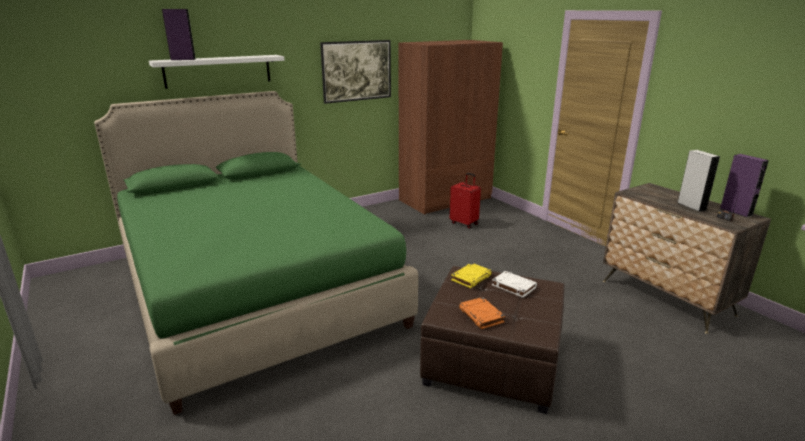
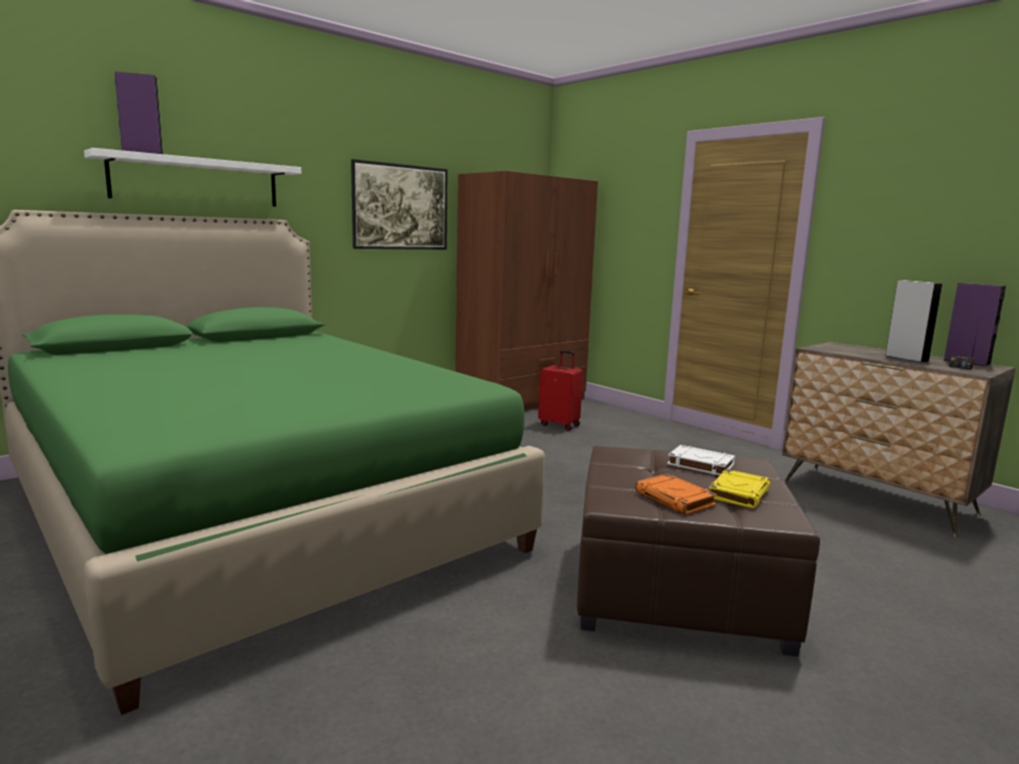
camera: 10 degrees left, 10 degrees down
yellow book [451,263,492,288] -> yellow book moved to [709,469,771,508]

